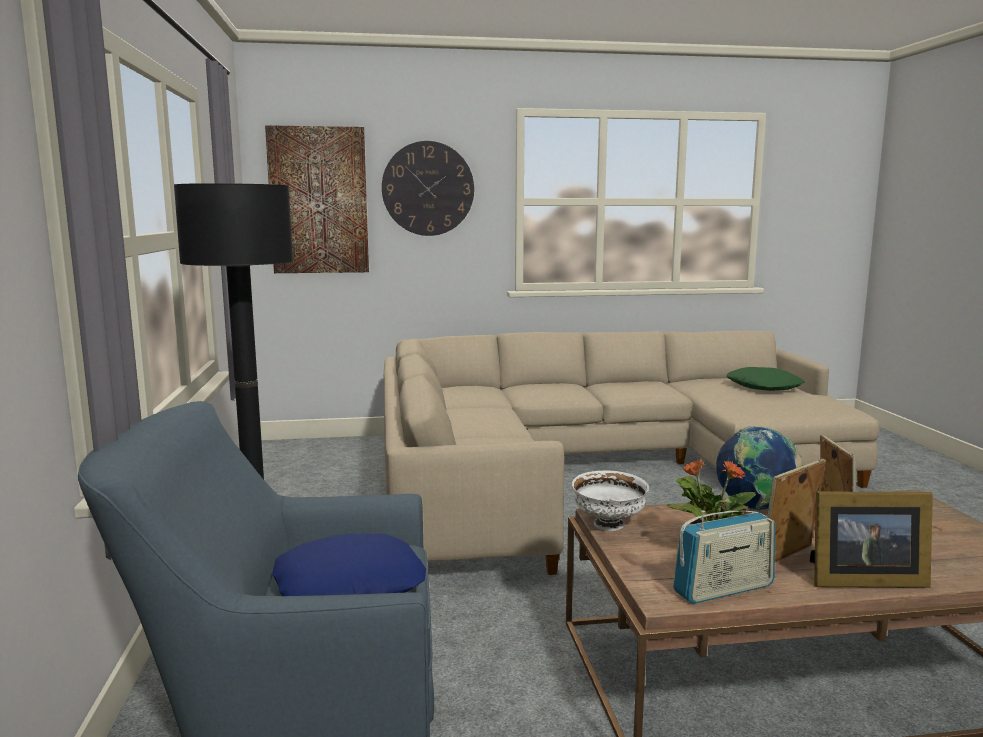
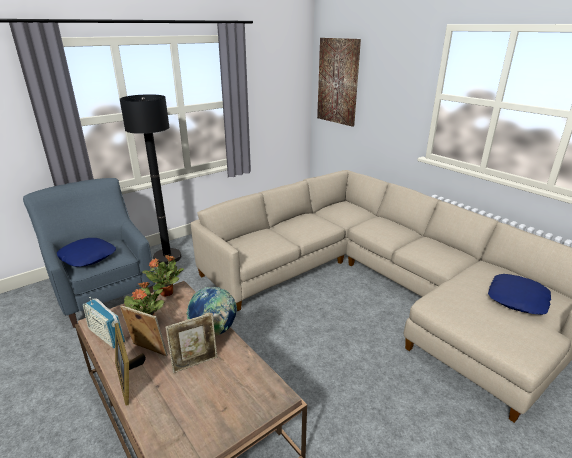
camera: 60 degrees right, 15 degrees up
wall clock [382,141,474,236] -> none
white bowl [572,470,649,531] -> potted plant [142,255,184,297]
green pillow [726,367,805,391] -> blue pillow [488,274,551,315]

